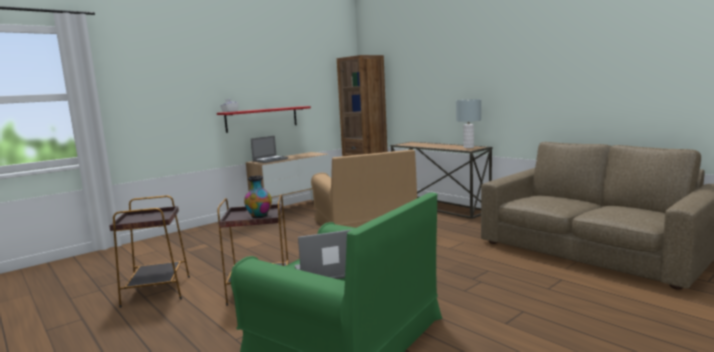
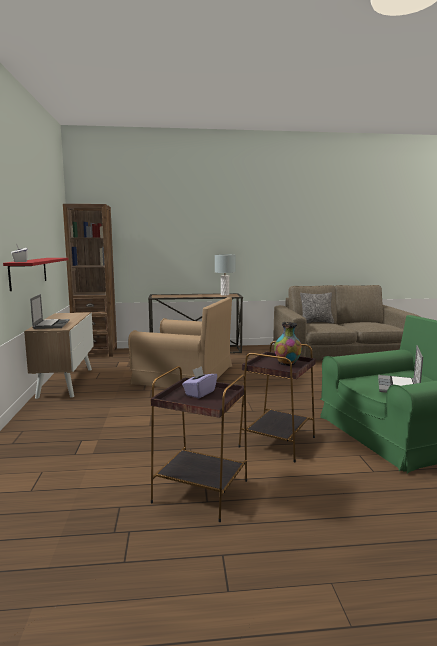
camera: 55 degrees left, 0 degrees up
none -> purple tissue box [182,366,217,398]
none -> pillow [300,293,334,324]

